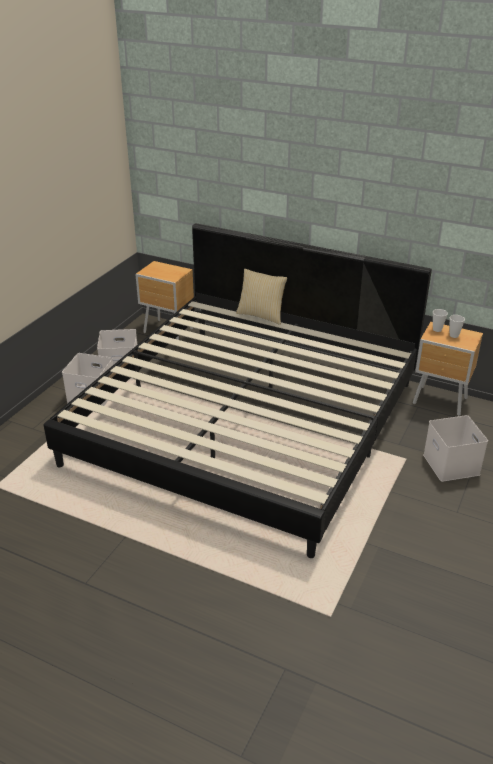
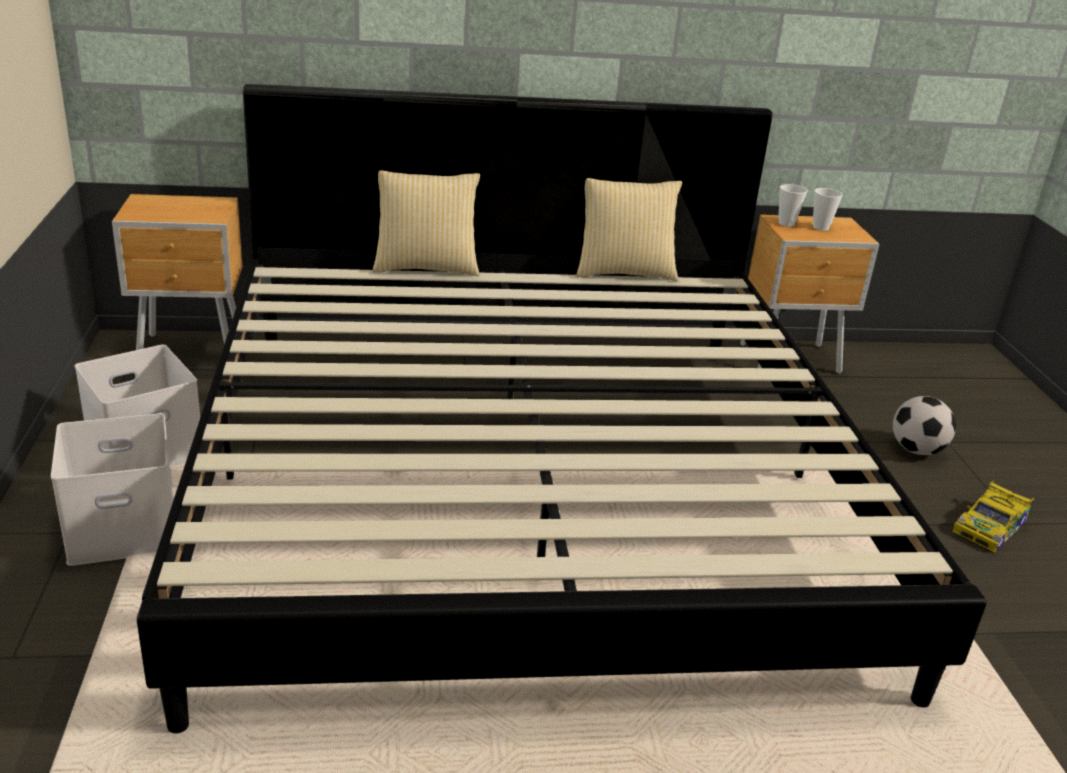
camera: 35 degrees left, 5 degrees down
white storage box [423,415,488,482] -> football [893,396,956,455]
none -> pillow [576,178,682,281]
none -> toy car [953,479,1035,552]

